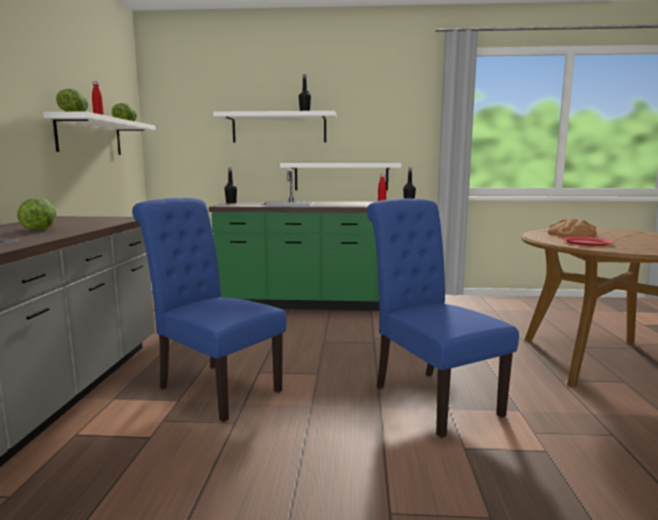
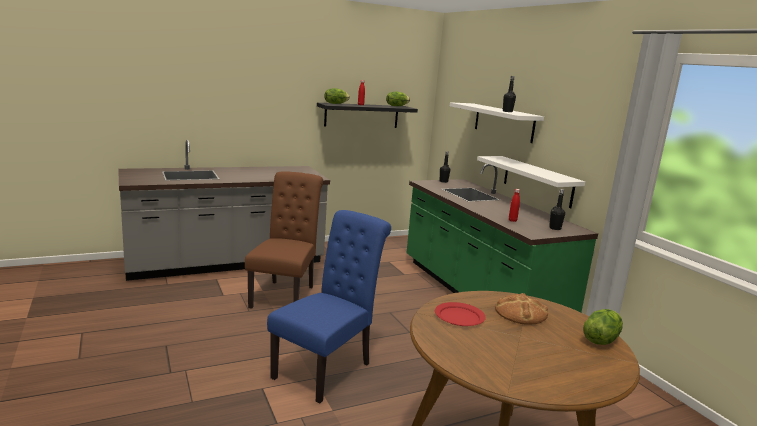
camera: 60 degrees right, 5 degrees up
lettuce [17,198,56,230] -> lettuce moved to [583,309,623,345]
white shelf [43,111,156,155] -> black shelf [317,103,418,128]
blue chair [132,198,286,422] -> brown chair [245,171,323,309]

